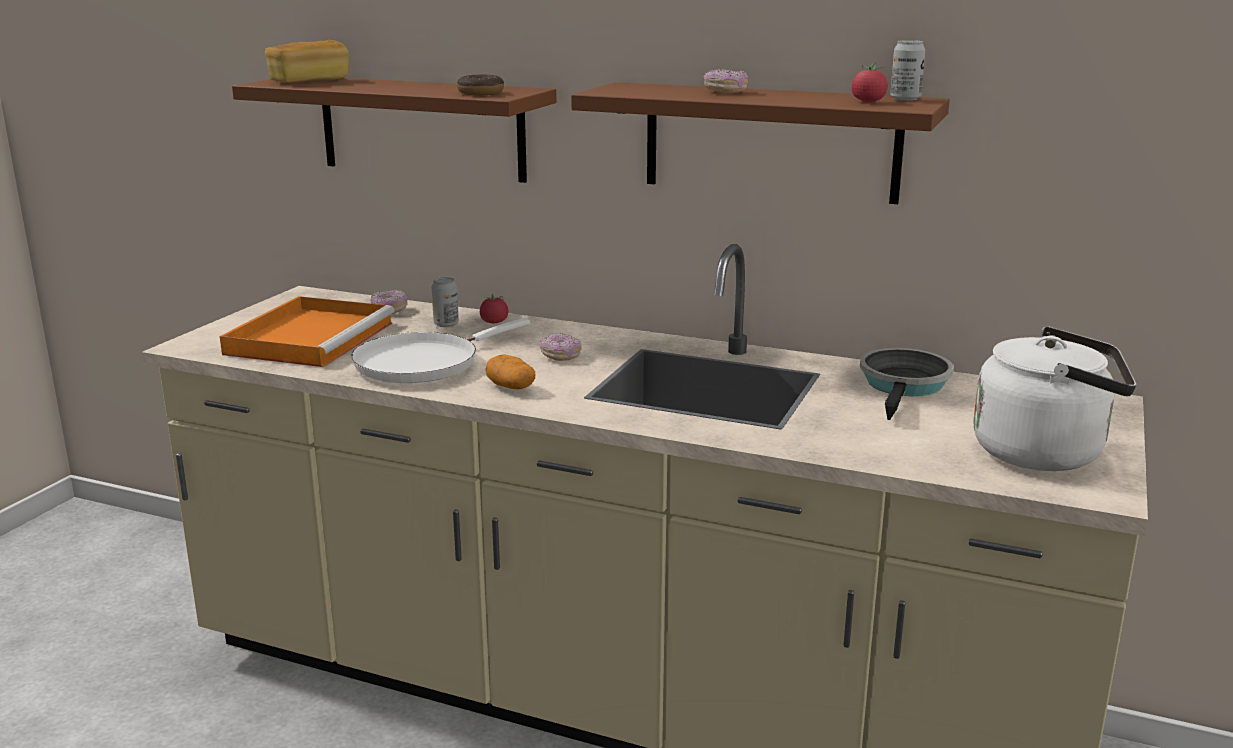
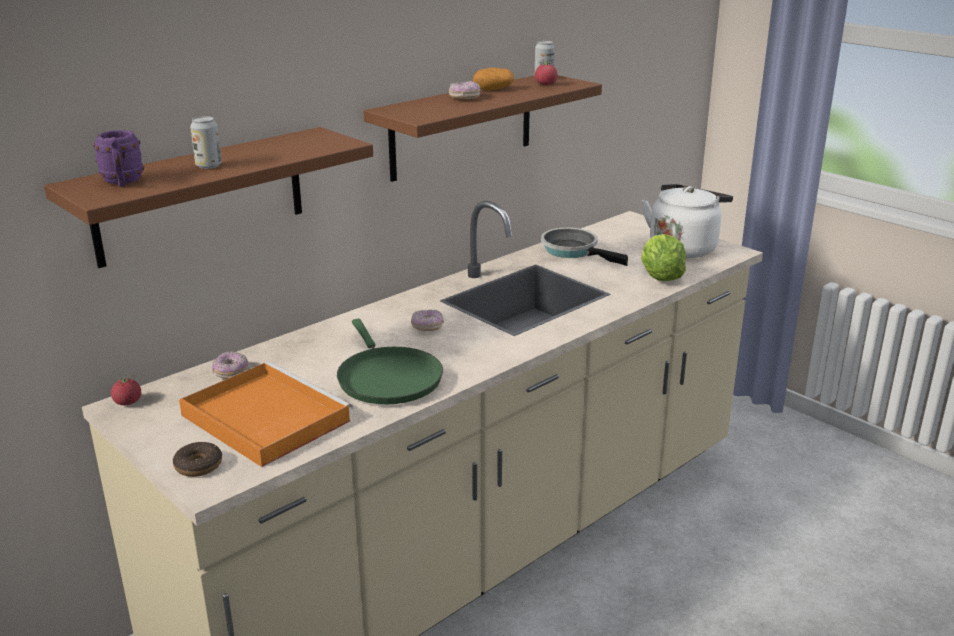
camera: 65 degrees left, 5 degrees up
bread [265,40,349,83] -> purple mug [93,130,144,187]
white frying pan [351,318,530,383] -> green frying pan [337,319,443,404]
can [432,277,459,327] -> can moved to [190,116,222,169]
donut [457,74,504,95] -> donut moved to [173,442,222,477]
tomato [480,294,508,323] -> tomato moved to [111,375,141,405]
potato [485,354,535,390] -> potato moved to [473,68,514,91]
none -> lettuce [641,234,686,281]

